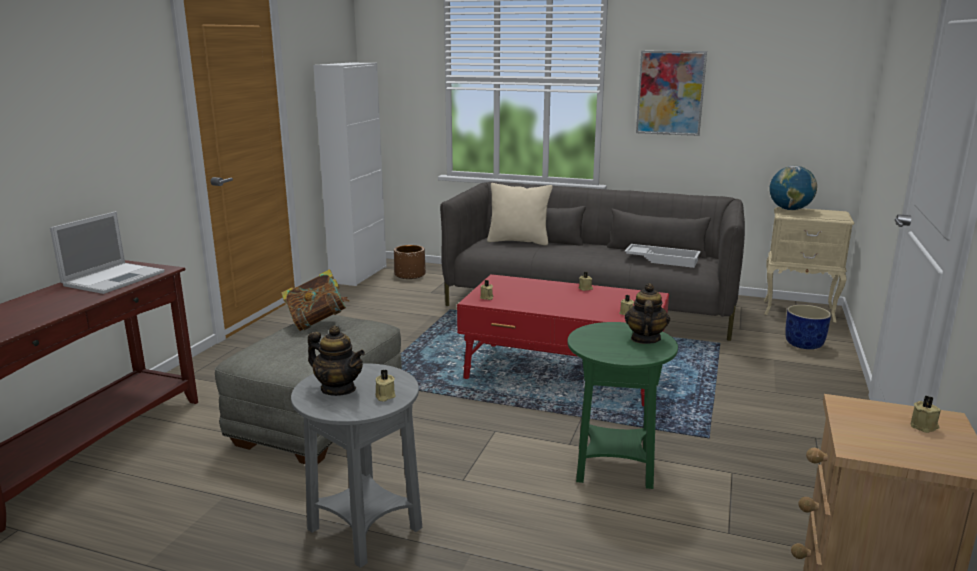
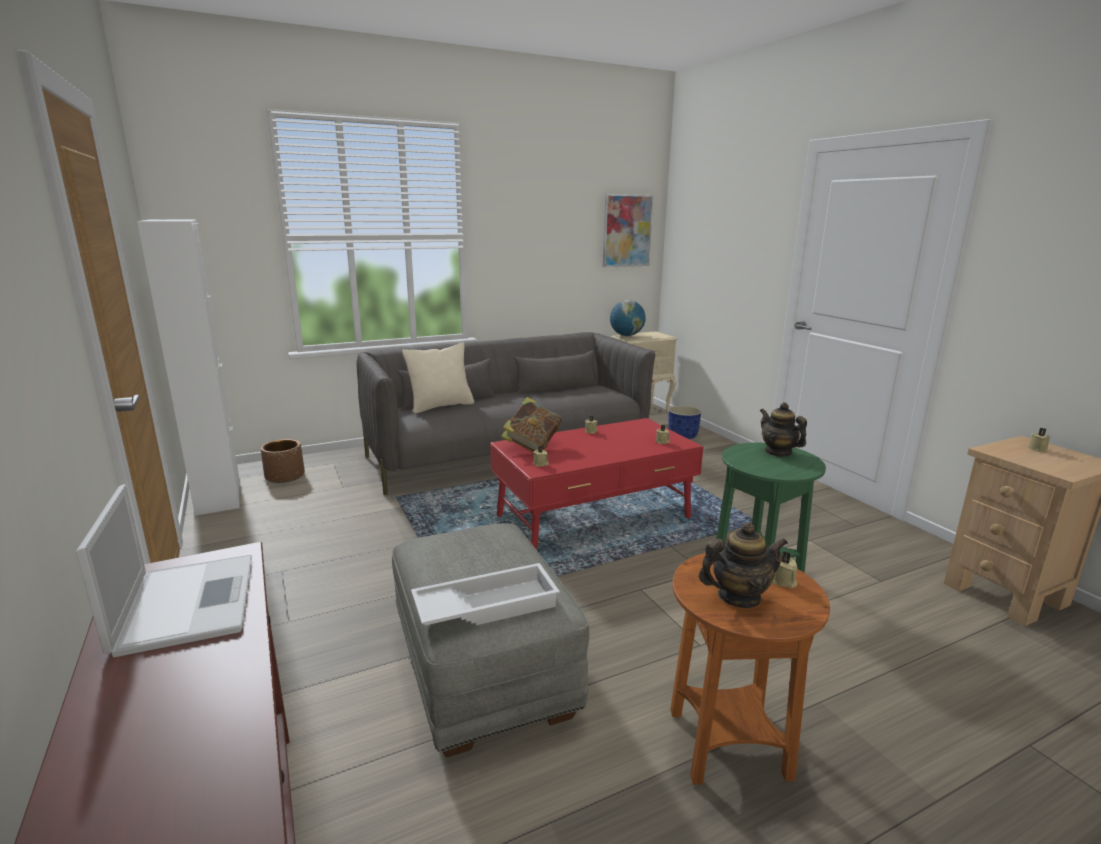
camera: 45 degrees left, 0 degrees up
book [281,269,349,331] -> book moved to [501,397,562,452]
grey side table [291,363,422,568] -> brown side table [670,553,830,785]
white tray [625,244,701,268] -> white tray moved to [411,563,560,625]
picture [636,51,707,136] -> picture moved to [603,194,653,267]

